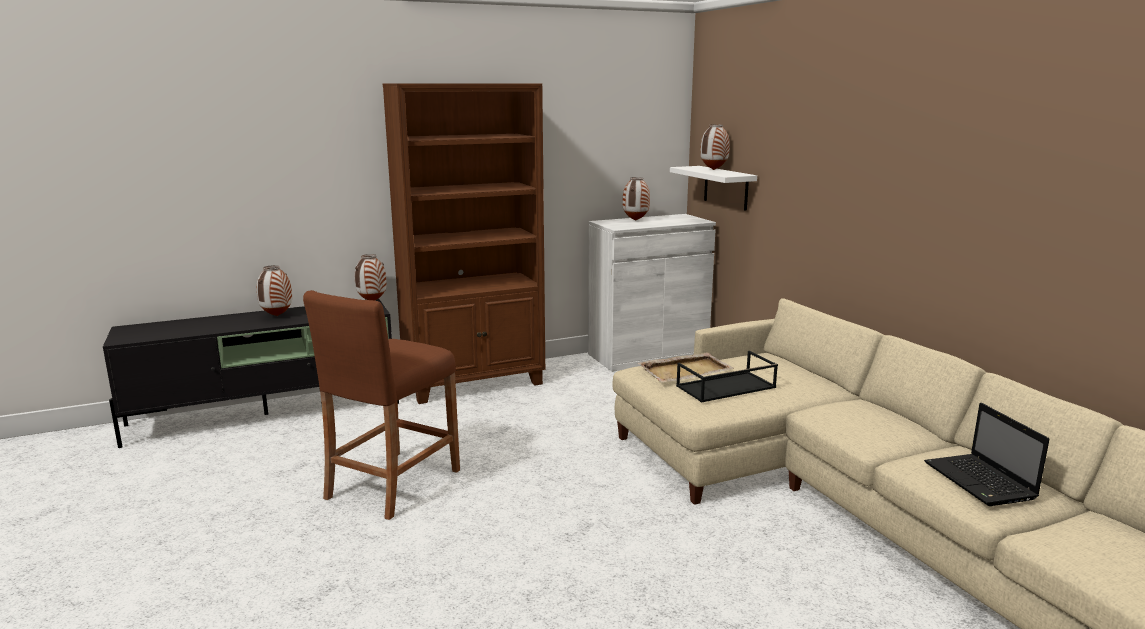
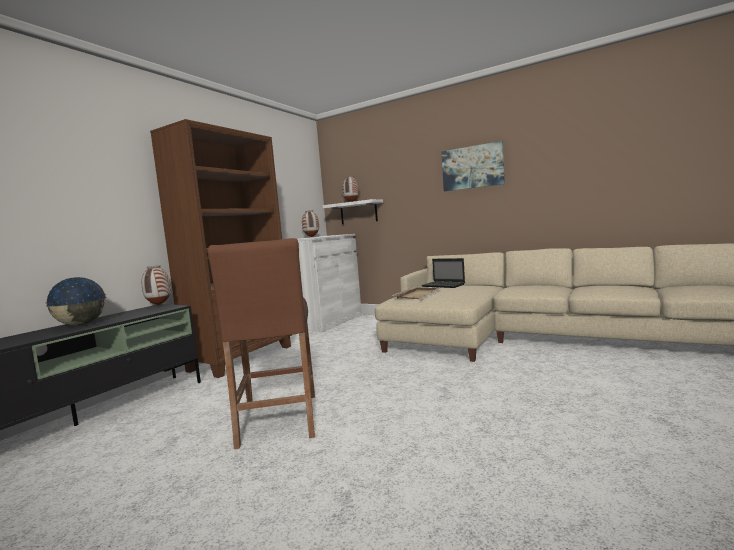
camera: 35 degrees left, 10 degrees down
vase [257,265,292,316] -> globe [46,277,107,325]
black tray [676,351,778,402] -> none
laptop [924,403,1049,506] -> laptop moved to [421,258,465,288]
none -> picture [442,141,505,191]

